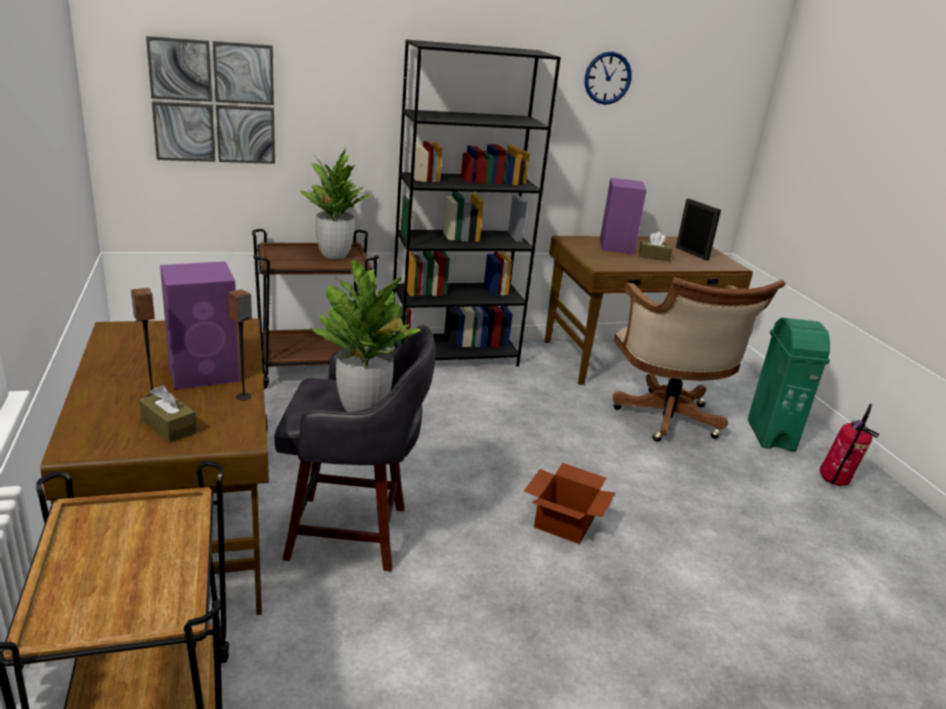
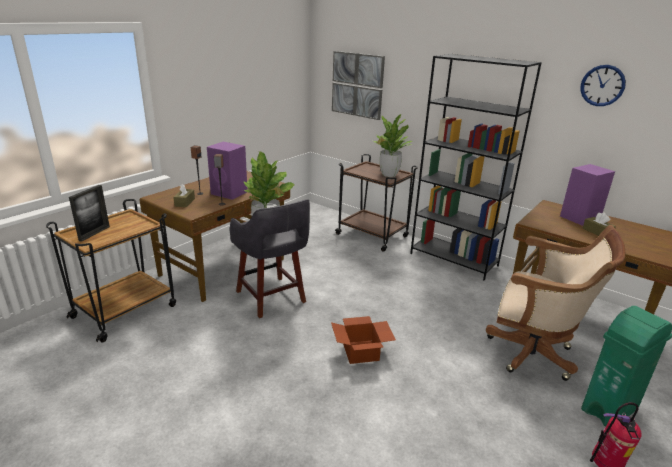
camera: 55 degrees right, 0 degrees up
office chair [613,277,786,441] -> office chair turned 105 degrees counterclockwise [486,225,625,381]
picture frame [676,199,721,261] -> picture frame moved to [69,185,110,242]

